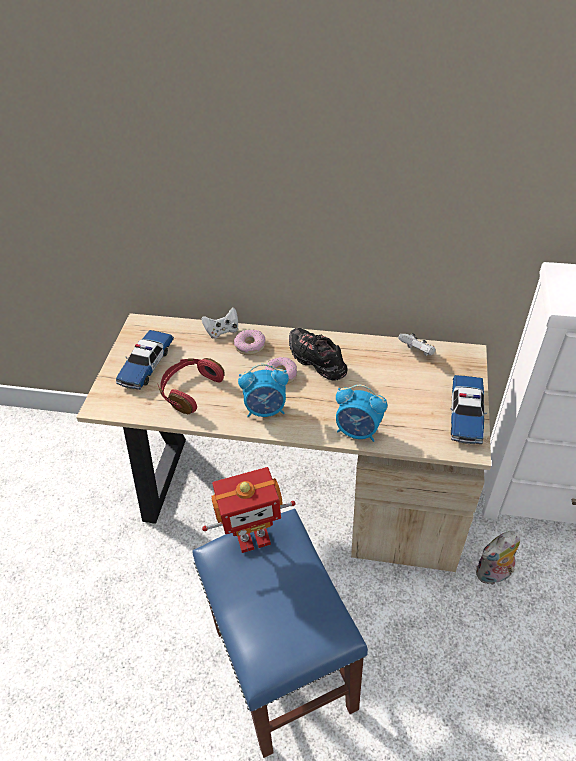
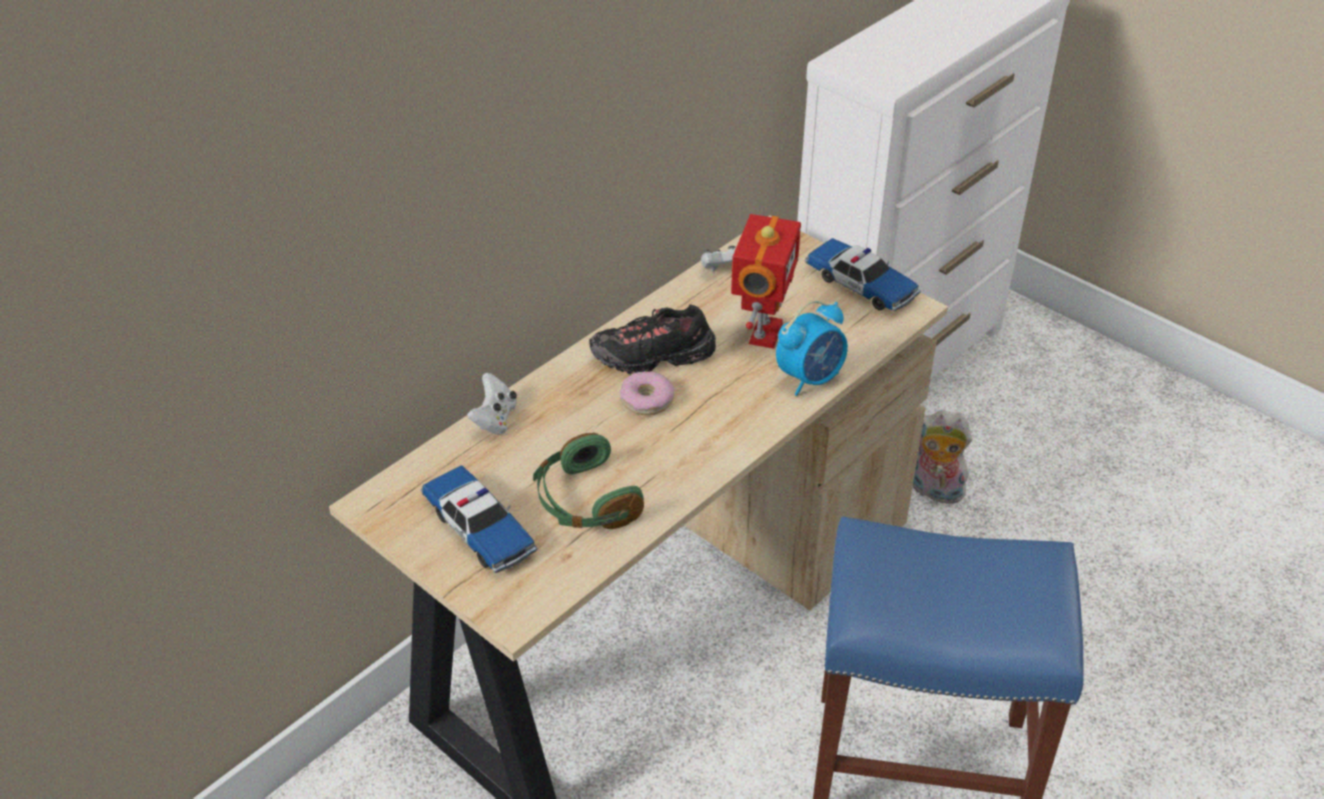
camera: 60 degrees left, 5 degrees down
red headphones [158,358,225,415] -> green headphones [533,433,644,529]
toy robot [202,467,296,553] -> toy robot moved to [731,214,801,349]
donut [234,330,266,355] -> none
alarm clock [238,364,289,417] -> none
plush toy [476,531,520,585] -> plush toy turned 105 degrees clockwise [913,410,972,504]

